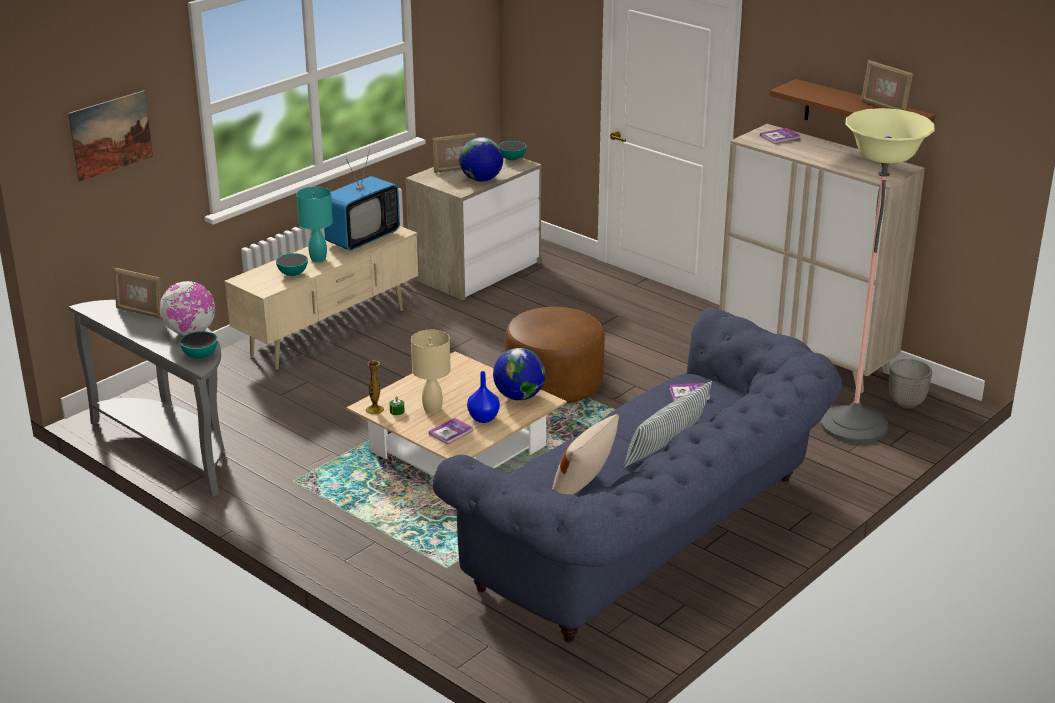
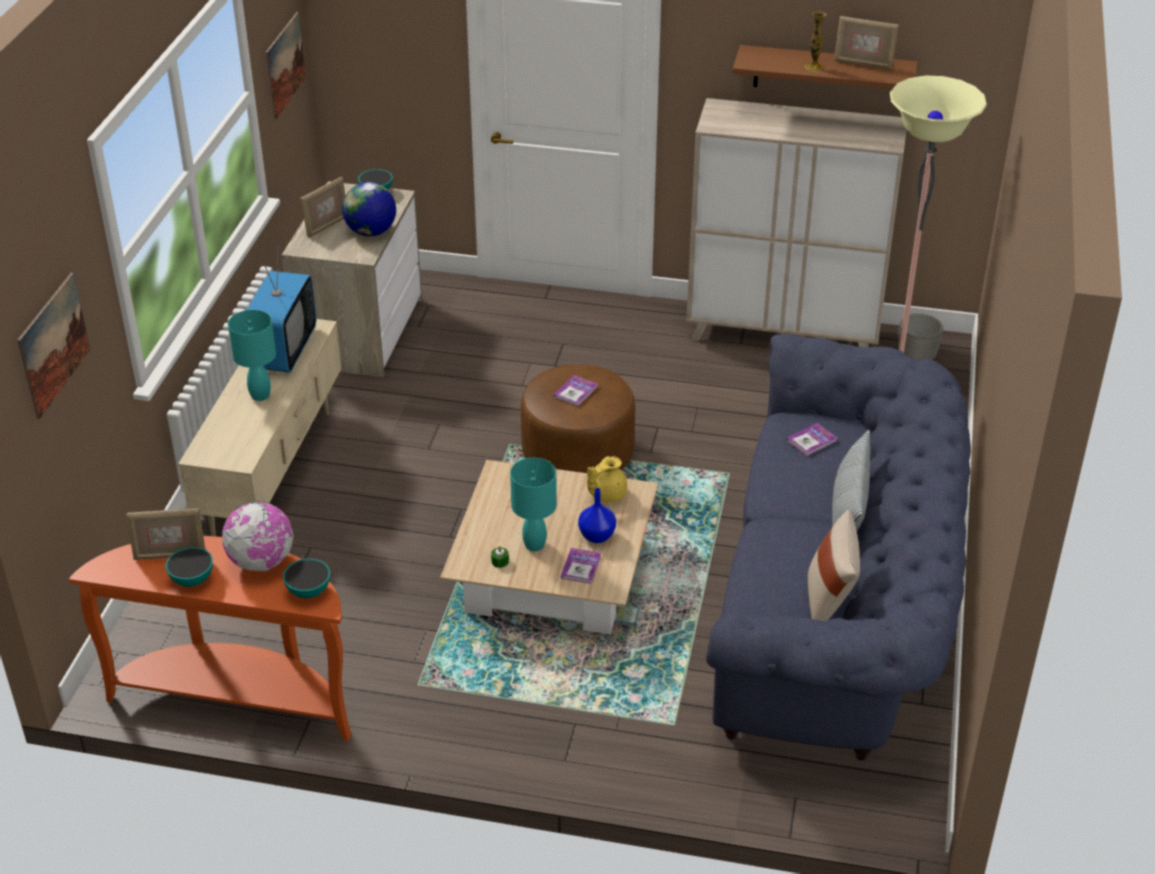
camera: 30 degrees left, 10 degrees up
grey console table [69,300,225,497] -> orange console table [69,536,351,741]
bowl [276,253,308,276] -> bowl moved to [165,547,213,587]
vase [366,360,384,414] -> vase moved to [805,12,826,72]
beige table lamp [411,330,451,414] -> turquoise table lamp [510,458,557,551]
globe [493,348,545,400] -> yellow teapot [587,456,627,503]
book [760,128,801,144] -> book moved to [554,375,598,407]
none -> picture [265,12,306,120]

